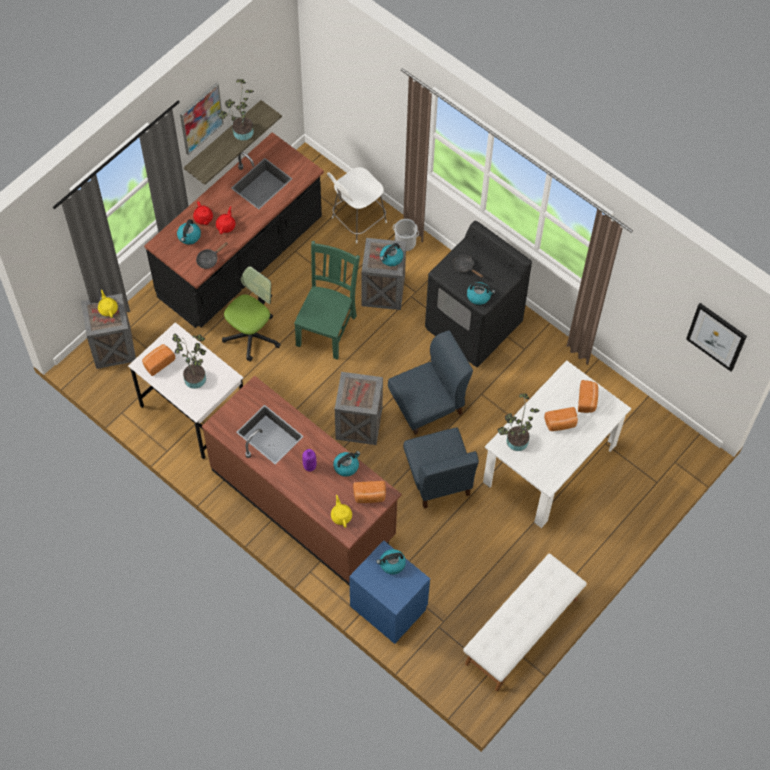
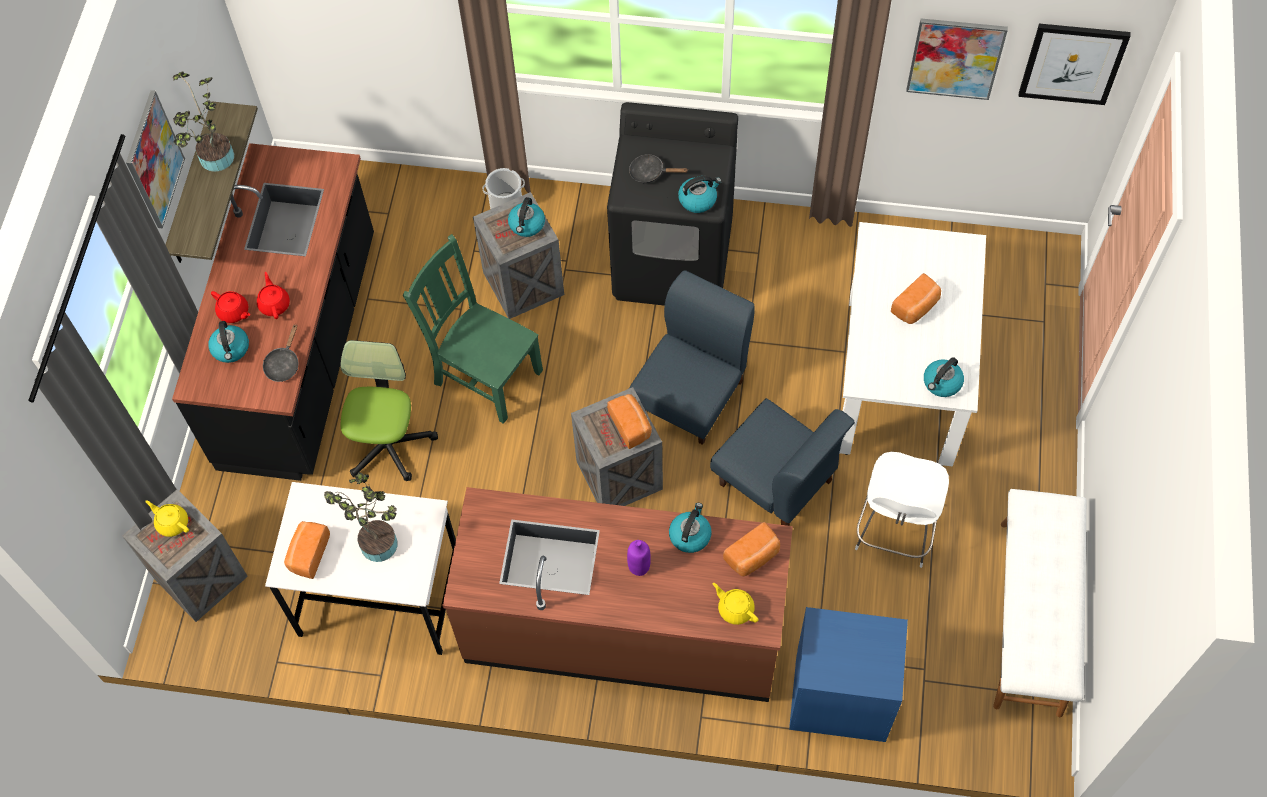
camera: 30 degrees left, 0 degrees up
green chair [294,241,360,360] -> green chair turned 45 degrees counterclockwise [403,234,543,424]
white stool [327,167,387,243] -> white stool moved to [855,452,949,568]
kettle [376,549,406,575] -> kettle moved to [924,357,964,397]
potted plant [498,393,540,451] -> none
bread [578,380,598,413] -> bread moved to [607,394,652,449]
none -> picture [906,18,1008,100]

